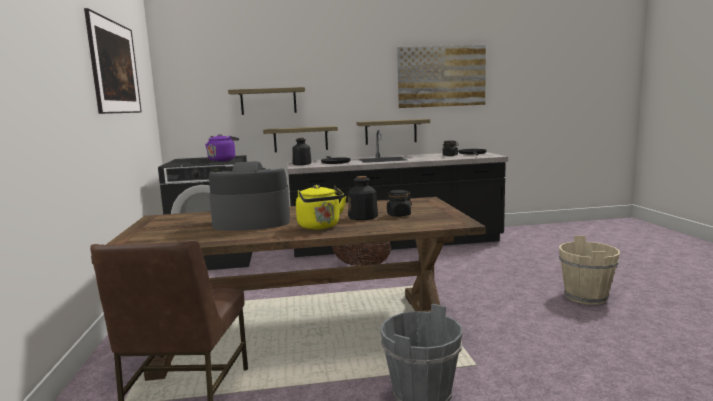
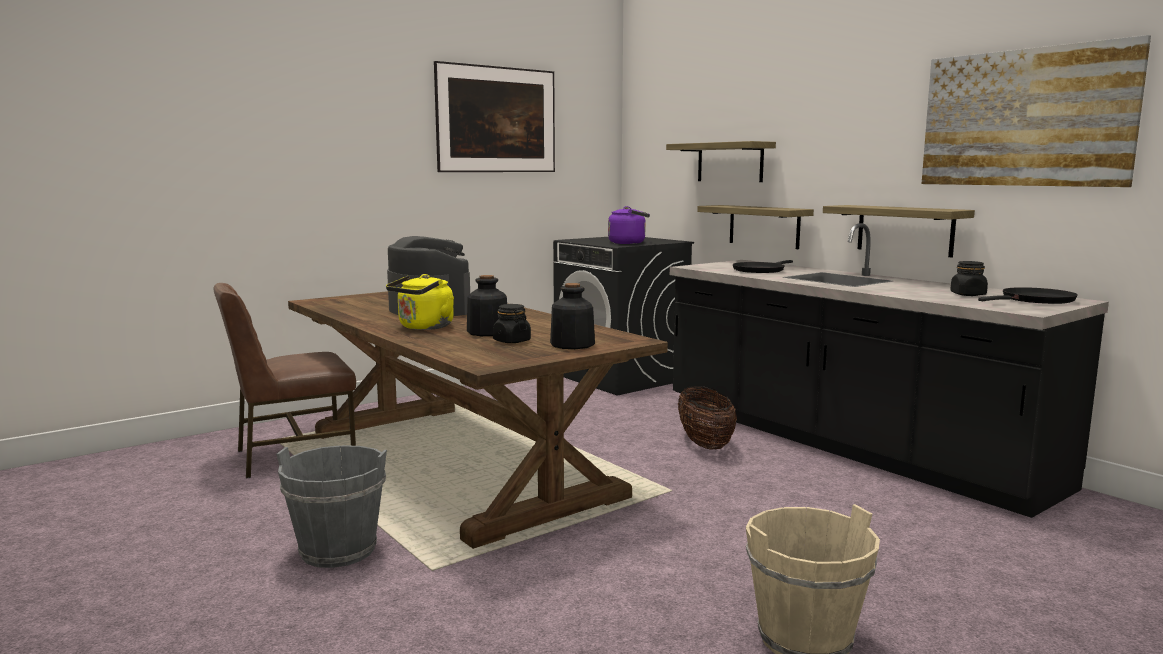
camera: 60 degrees right, 0 degrees up
bottle [292,138,312,165] -> bottle moved to [550,283,595,349]

